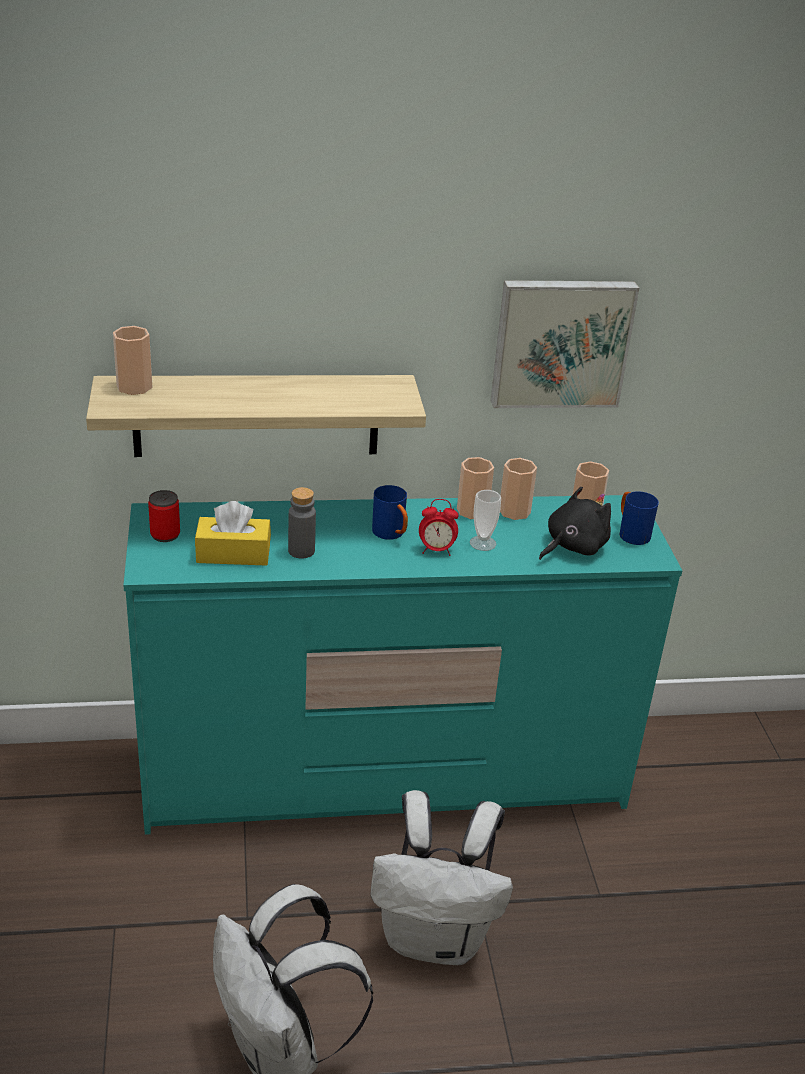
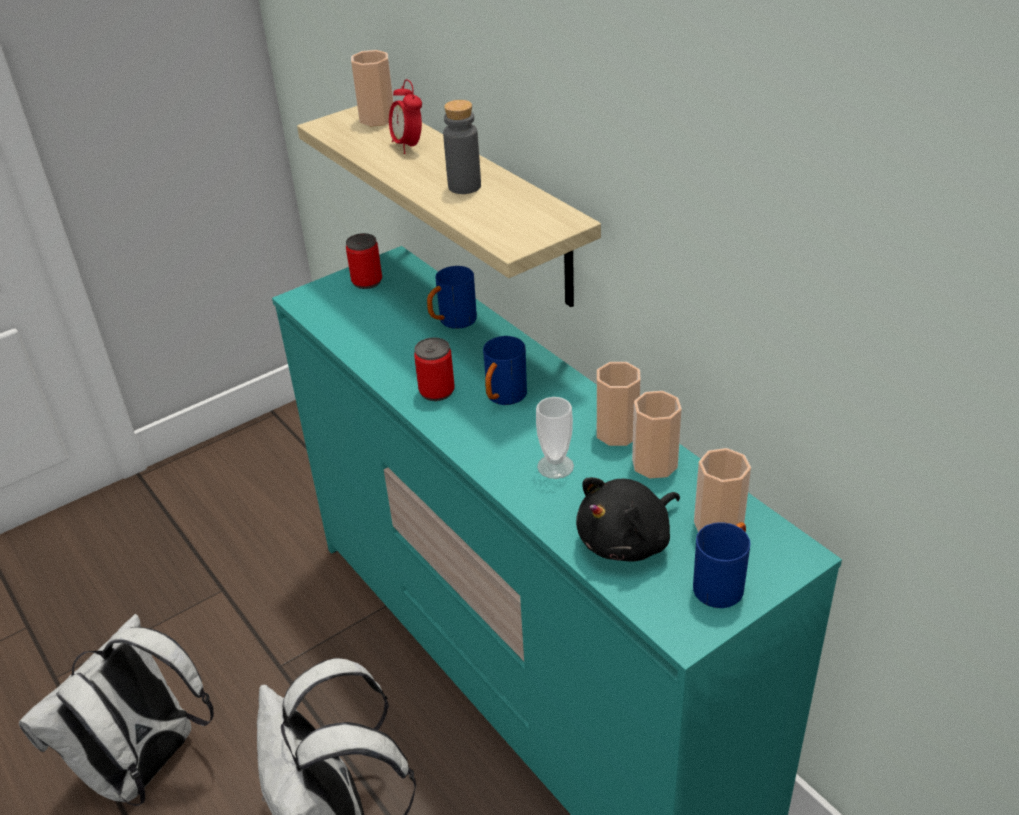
camera: 65 degrees right, 5 degrees up
yellow tissue box [195,501,271,566] -> none
grey bottle [288,487,316,559] -> grey bottle moved to [443,100,481,194]
alarm clock [419,499,459,556] -> alarm clock moved to [389,79,422,154]
picture [491,280,639,408] -> none
black plush toy [539,487,611,560] -> black plush toy turned 120 degrees clockwise [576,477,680,561]
none -> can [414,337,455,401]
none -> blue mug [427,266,477,329]

